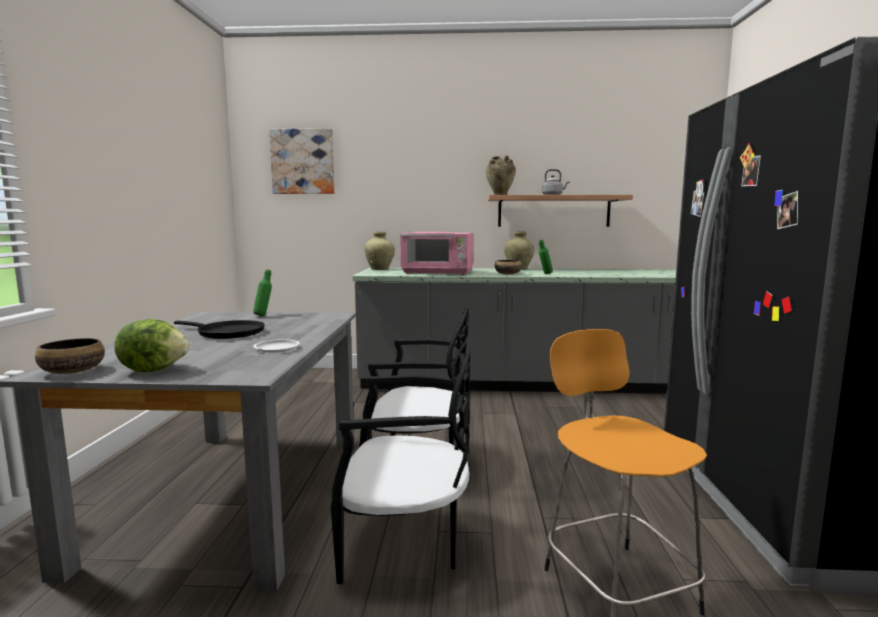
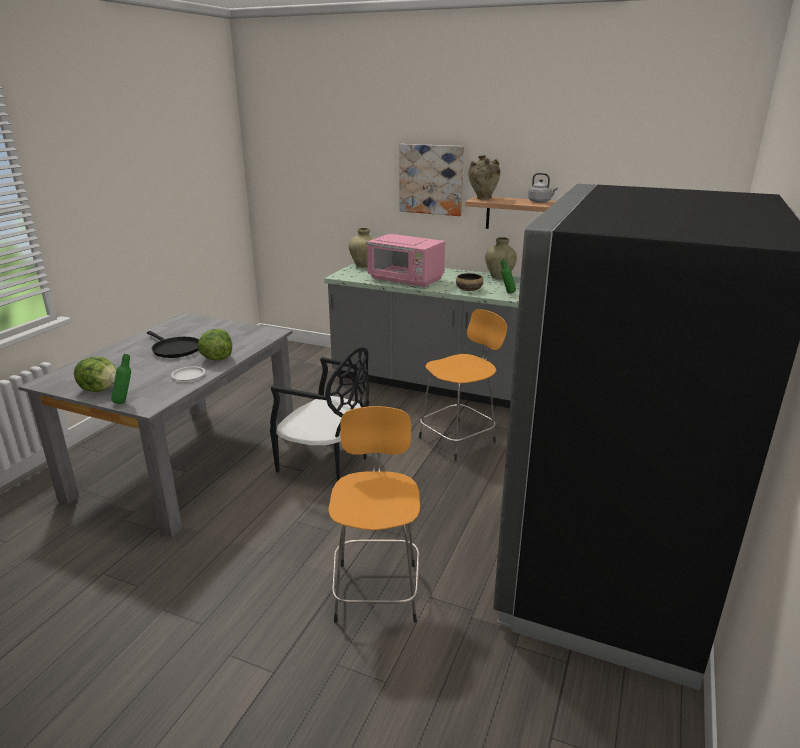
camera: 20 degrees right, 15 degrees up
bowl [35,338,105,374] -> none
green bottle [253,270,272,316] -> green bottle moved to [111,354,131,404]
picture [269,128,335,194] -> picture moved to [400,144,464,216]
black chair [331,336,471,584] -> none
none -> lettuce [198,329,232,360]
none -> orange stool [419,309,507,461]

